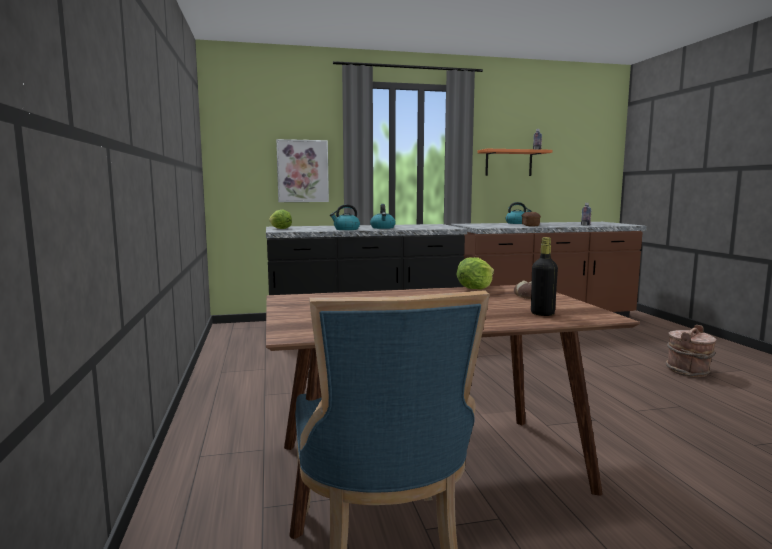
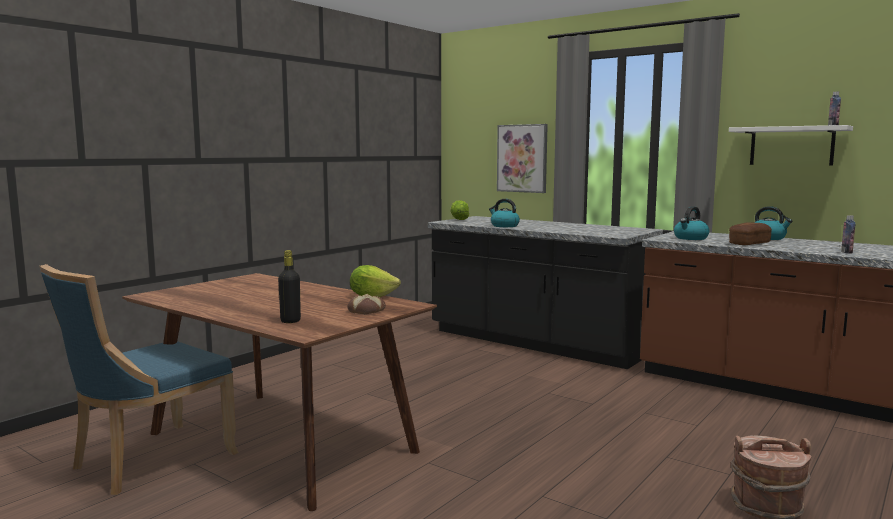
camera: 50 degrees right, 0 degrees up
kettle [370,204,395,229] -> kettle moved to [674,206,710,240]
orange shelf [477,149,552,176] -> white shelf [729,125,853,166]

